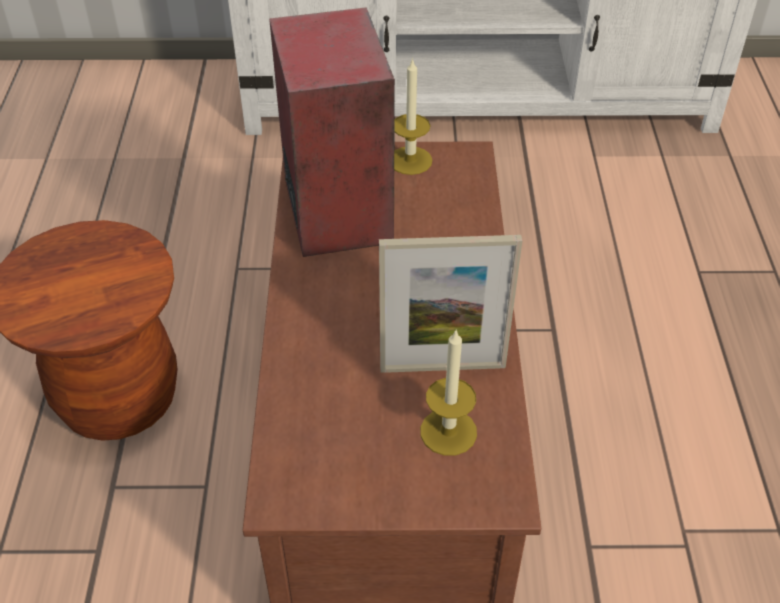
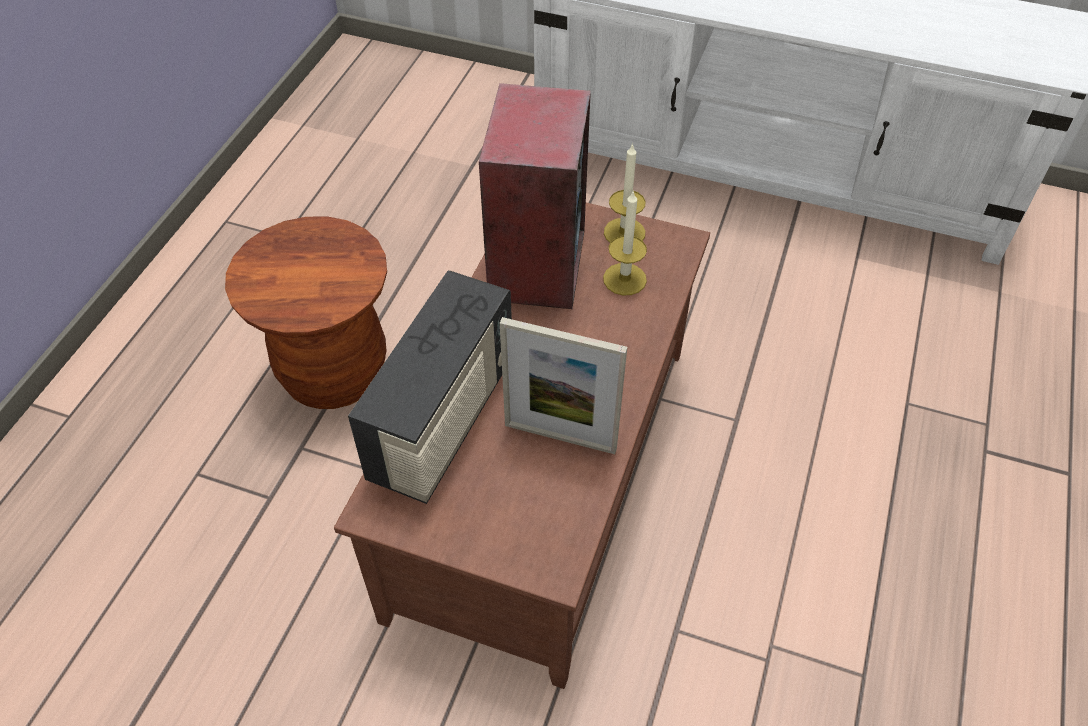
camera: 20 degrees right, 5 degrees up
candle [420,329,477,456] -> candle moved to [603,190,647,295]
none -> radio [348,270,512,504]

